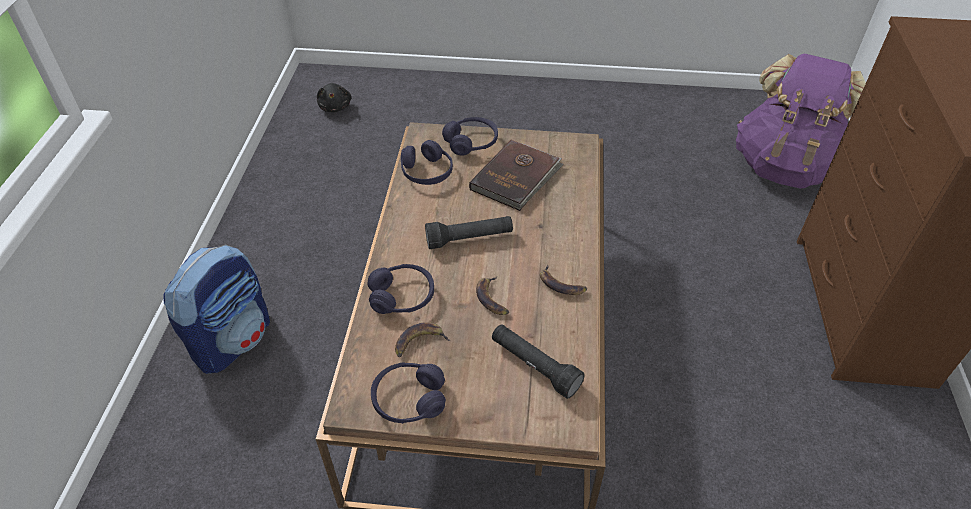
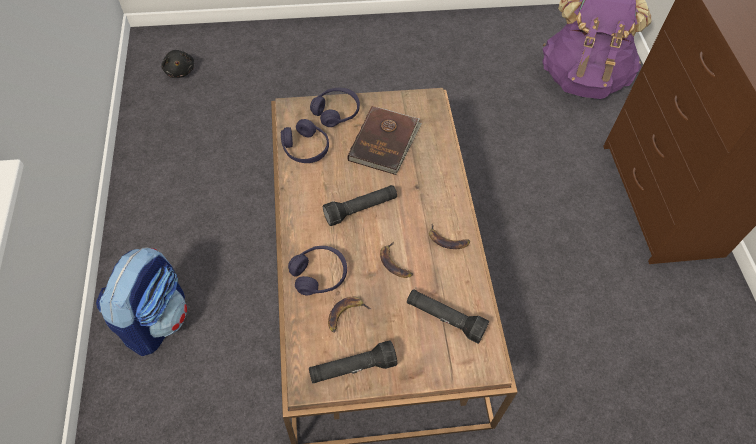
camera: 15 degrees left, 10 degrees up
purple headphones [371,362,446,424] -> black flashlight [309,340,397,383]

